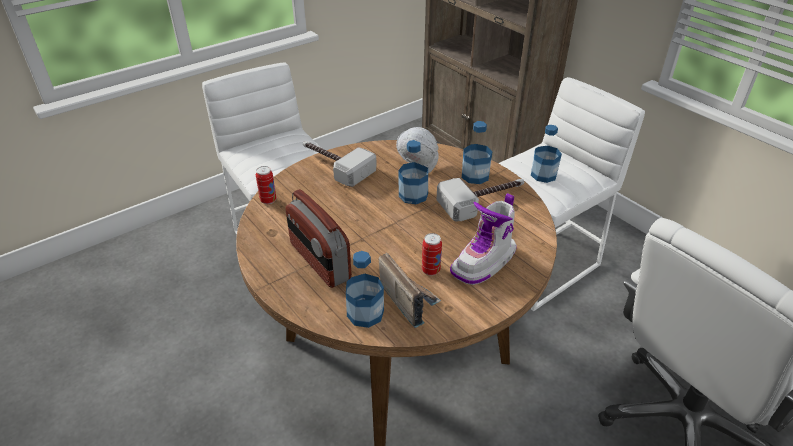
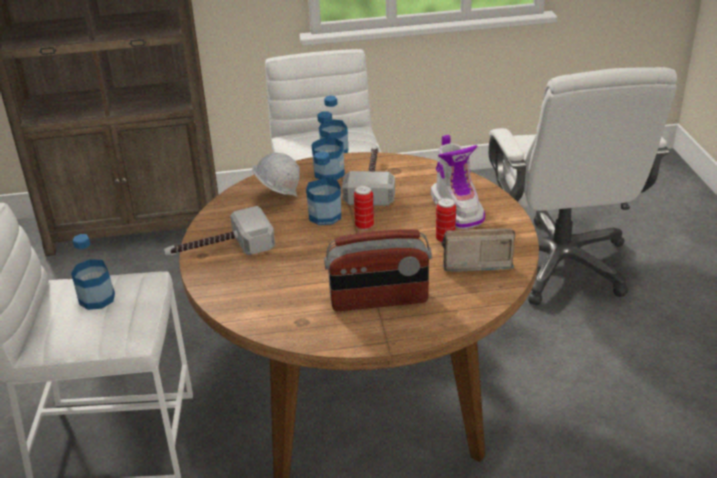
camera: 60 degrees left, 5 degrees down
can [256,166,276,204] -> can moved to [354,185,374,230]
bottle [346,251,384,328] -> bottle moved to [71,234,115,310]

